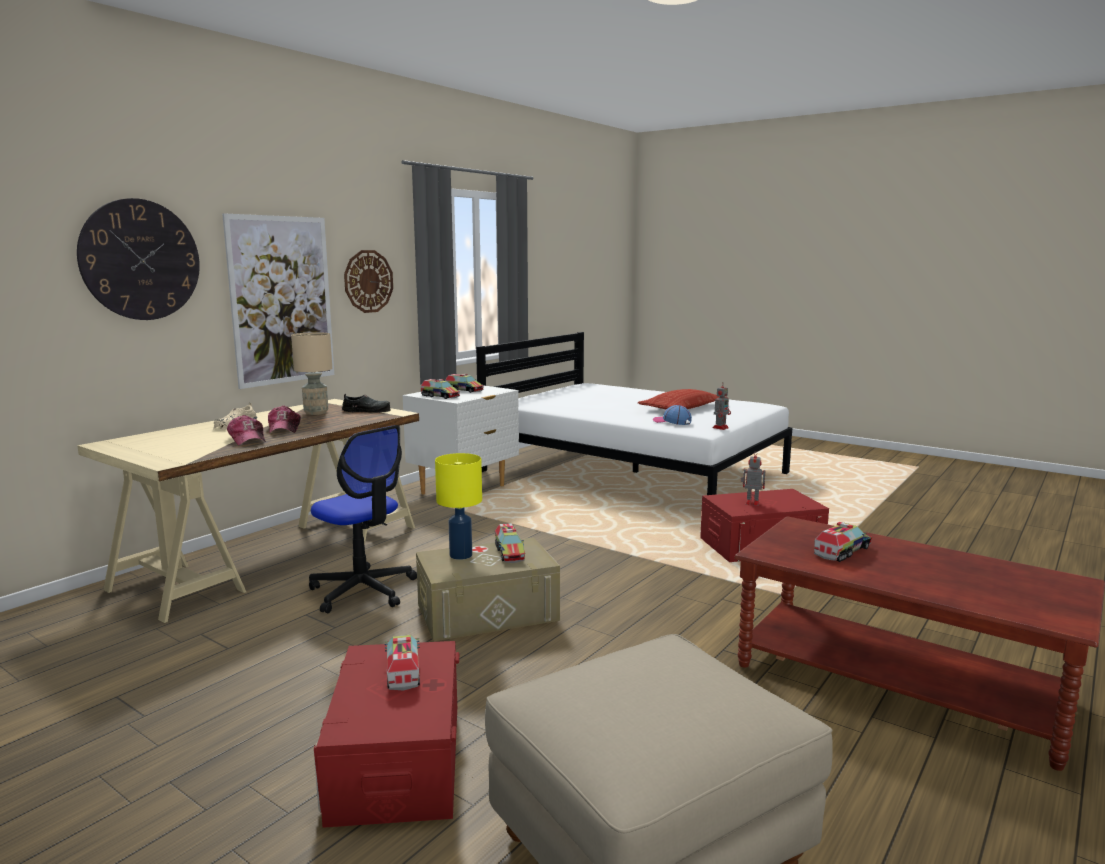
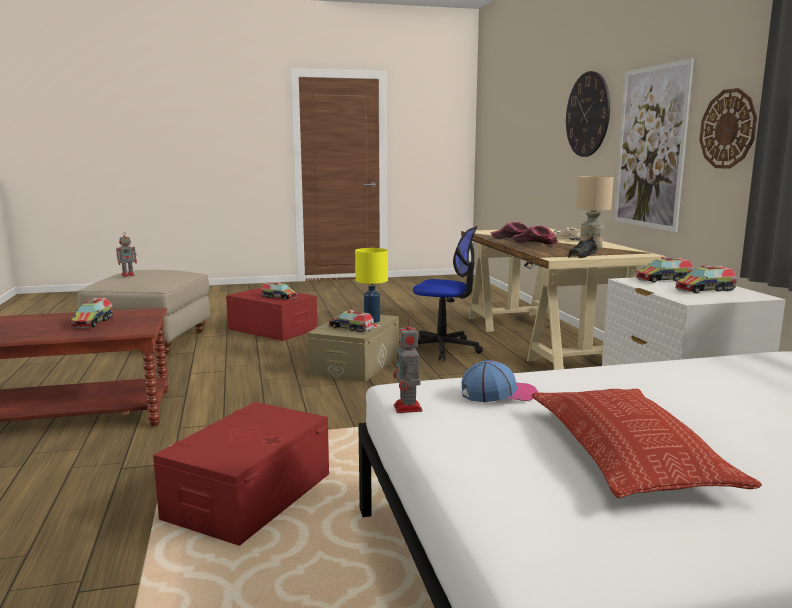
camera: 130 degrees right, 0 degrees up
office chair [309,425,417,613] -> office chair turned 150 degrees counterclockwise [413,226,483,361]
toy robot [741,451,765,506] -> toy robot moved to [116,232,137,277]

